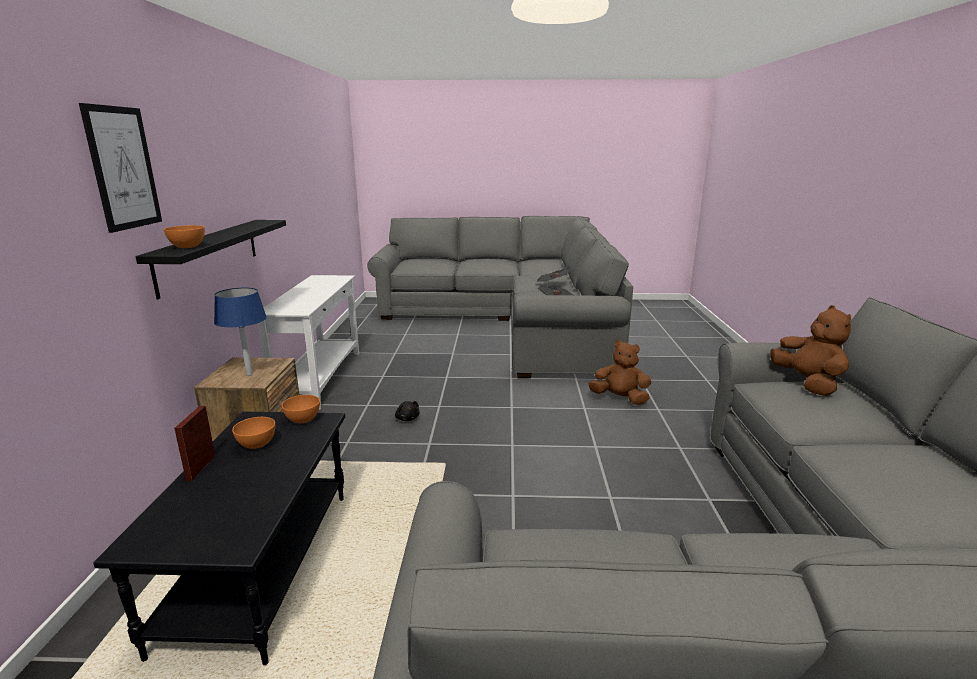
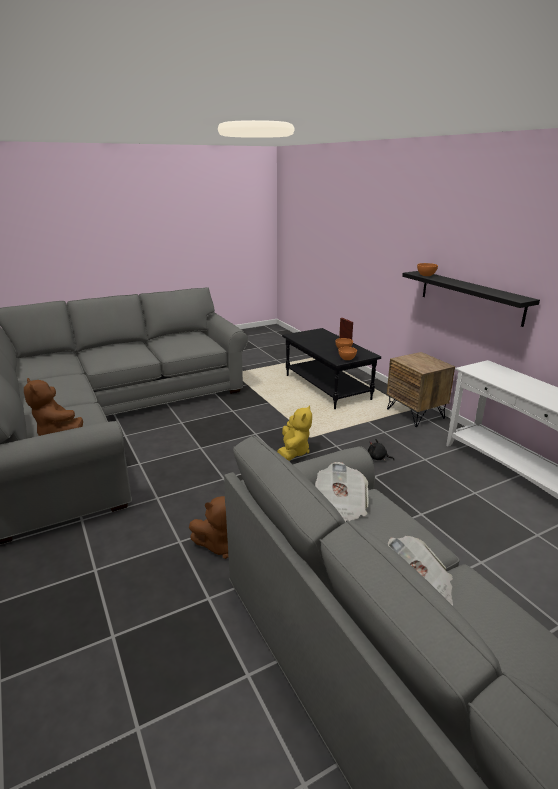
camera: 150 degrees right, 5 degrees up
picture [79,103,162,233] -> none
blue table lamp [214,288,267,376] -> none
none -> yellow plush toy [277,405,312,461]

